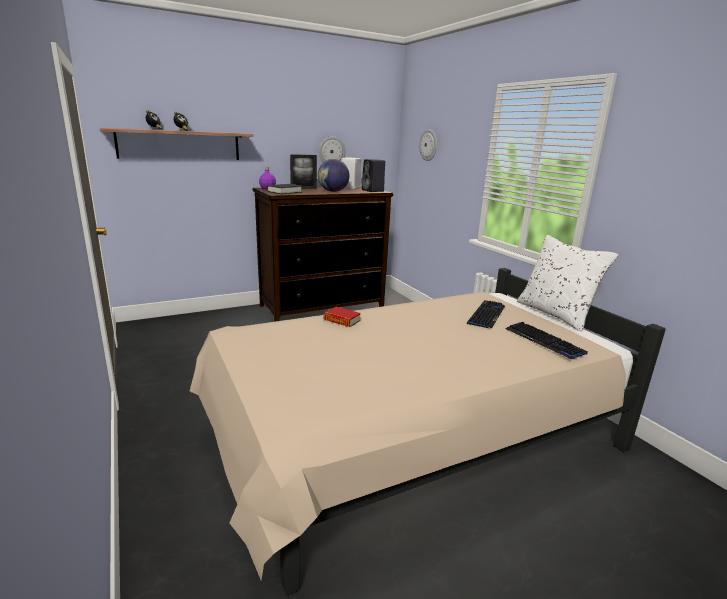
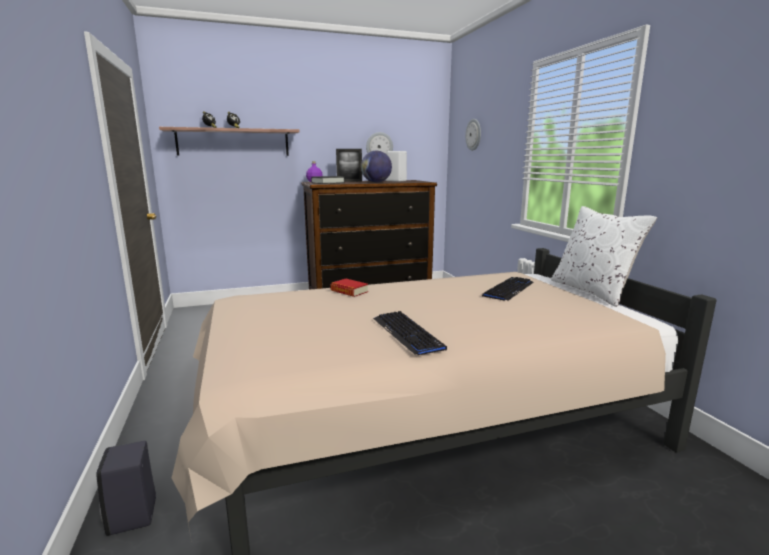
camera: 10 degrees right, 5 degrees down
black speaker [362,159,385,192] -> black speaker moved to [96,441,156,536]
keyboard [505,322,588,359] -> keyboard moved to [373,311,447,355]

